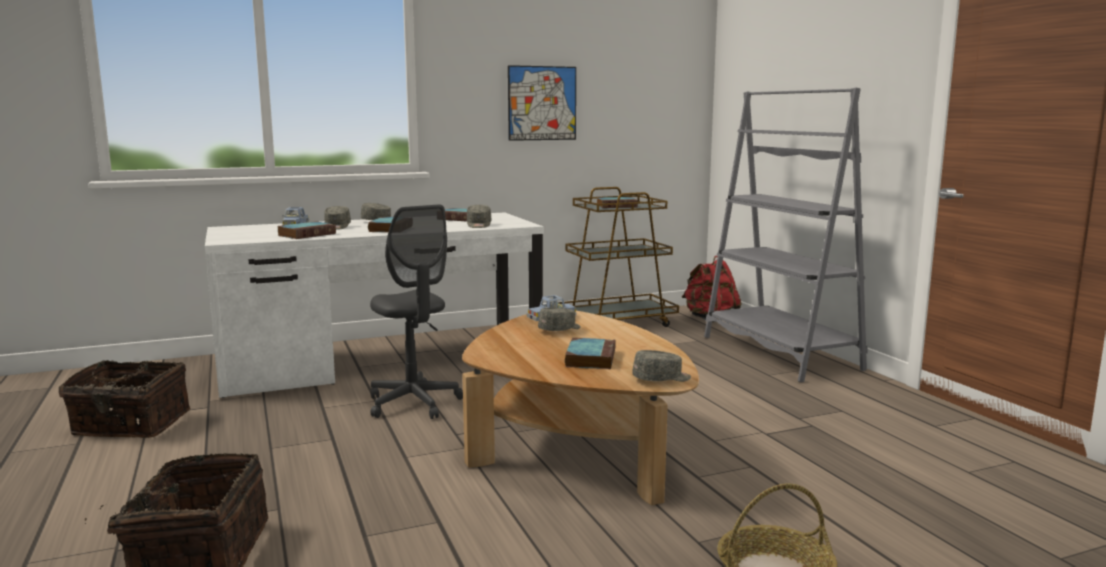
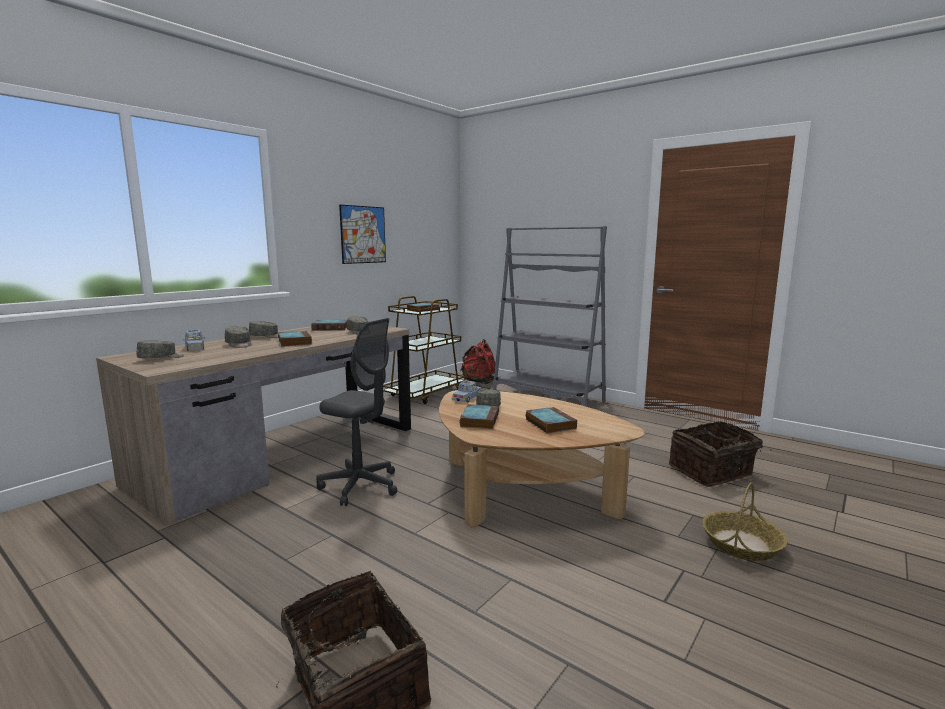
camera: 30 degrees left, 0 degrees up
basket [59,360,191,438] -> basket moved to [669,421,772,487]
white desk [205,212,544,398] -> brown desk [96,326,411,525]
book [278,221,336,239] -> book moved to [459,404,499,429]
grey cap [632,350,691,382] -> grey cap moved to [137,340,184,359]

